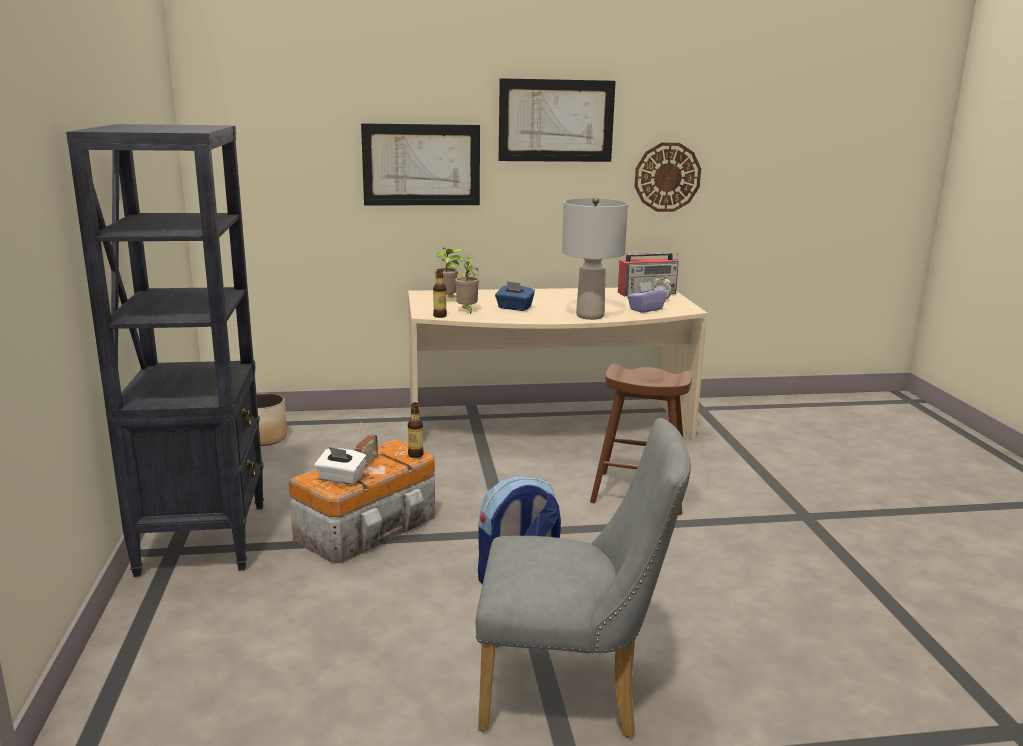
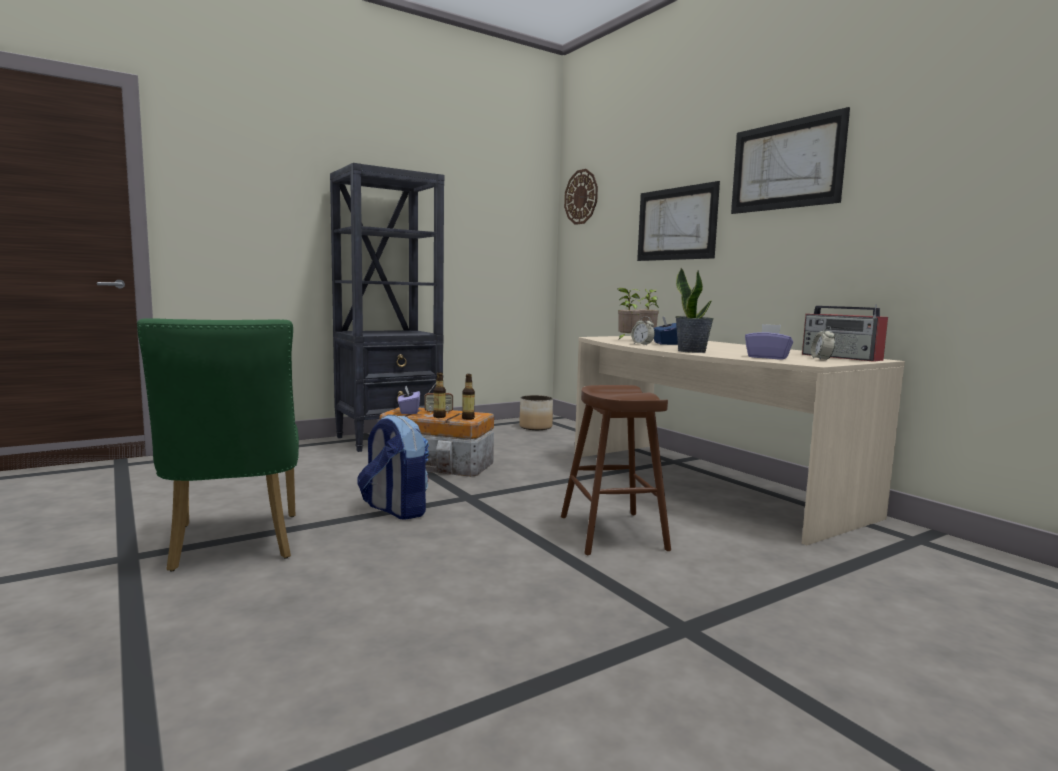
camera: 65 degrees right, 10 degrees down
white tissue box [314,447,367,485] -> purple tissue box [398,385,420,414]
bottle [433,269,447,318] -> bottle moved to [433,372,446,418]
grey chair [475,418,691,738] -> green chair [137,319,299,571]
grey table lamp [562,197,628,320] -> potted plant [675,268,714,353]
wall clock [634,143,701,212] -> wall clock moved to [564,169,598,225]
none -> alarm clock [631,316,655,345]

